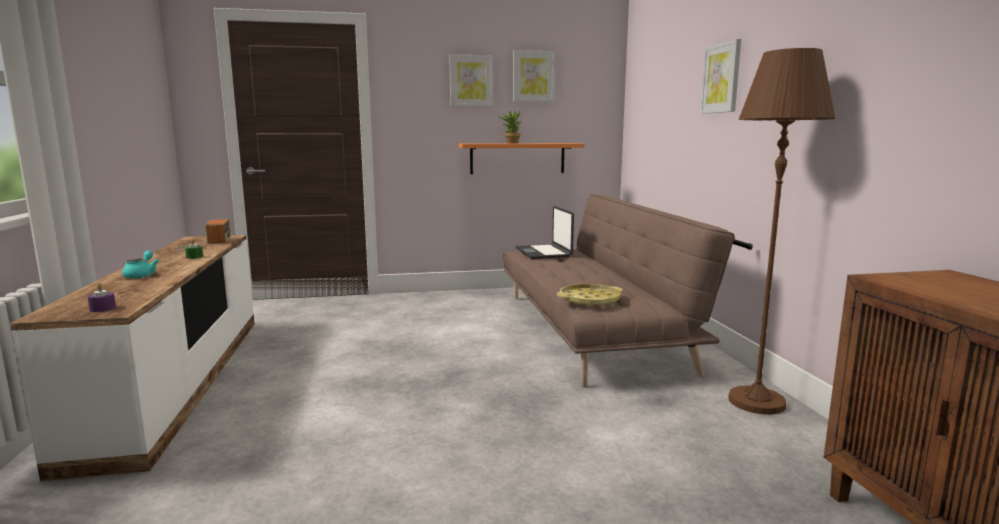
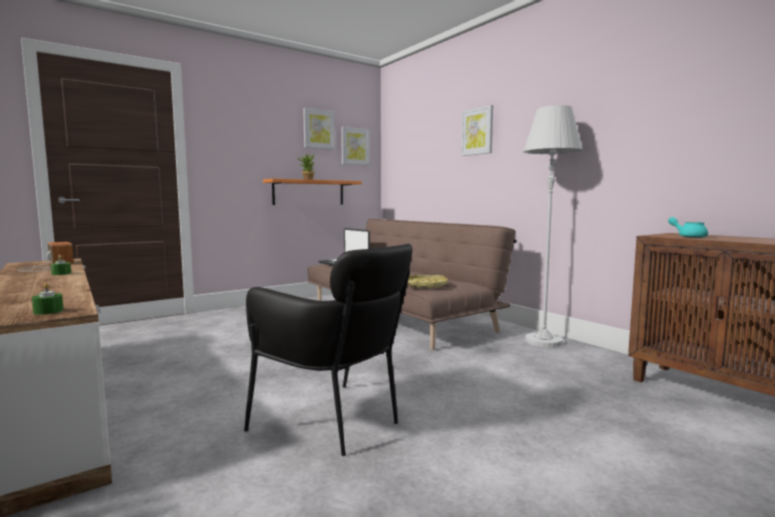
camera: 25 degrees left, 5 degrees down
purple candle [87,283,116,312] -> green candle [32,283,64,315]
turquoise teapot [122,251,159,278] -> turquoise teapot moved to [668,217,708,238]
picture [449,54,493,107] -> picture moved to [341,127,370,165]
brown floor lamp [728,48,835,415] -> white floor lamp [523,105,583,347]
none -> black armchair [244,244,413,456]

